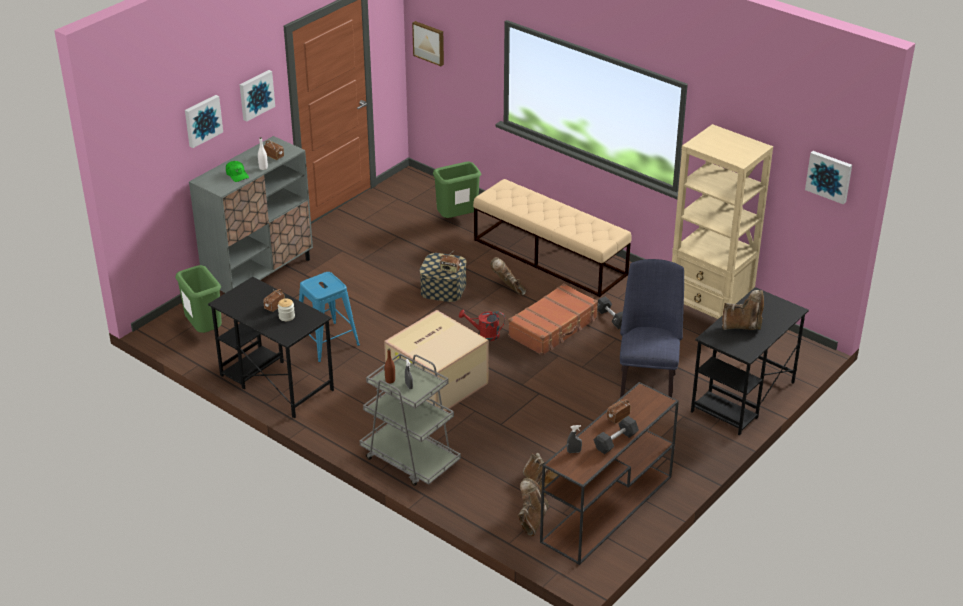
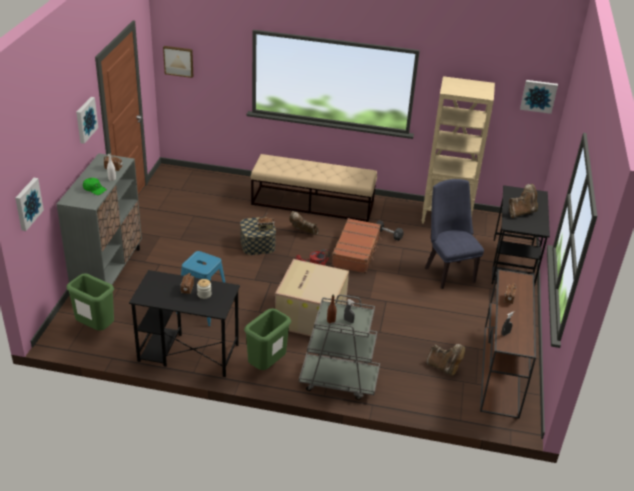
camera: 30 degrees left, 0 degrees up
picture [185,95,223,148] -> picture moved to [15,178,44,231]
green trash can [433,161,481,218] -> green trash can moved to [244,308,291,370]
brown boot [517,478,549,536] -> none
black dumbbell [594,416,639,454] -> none

